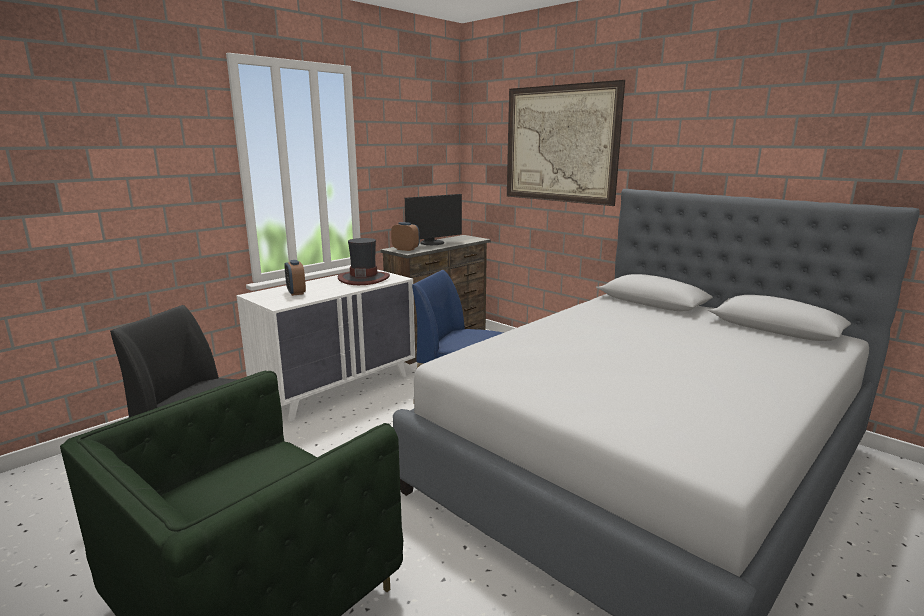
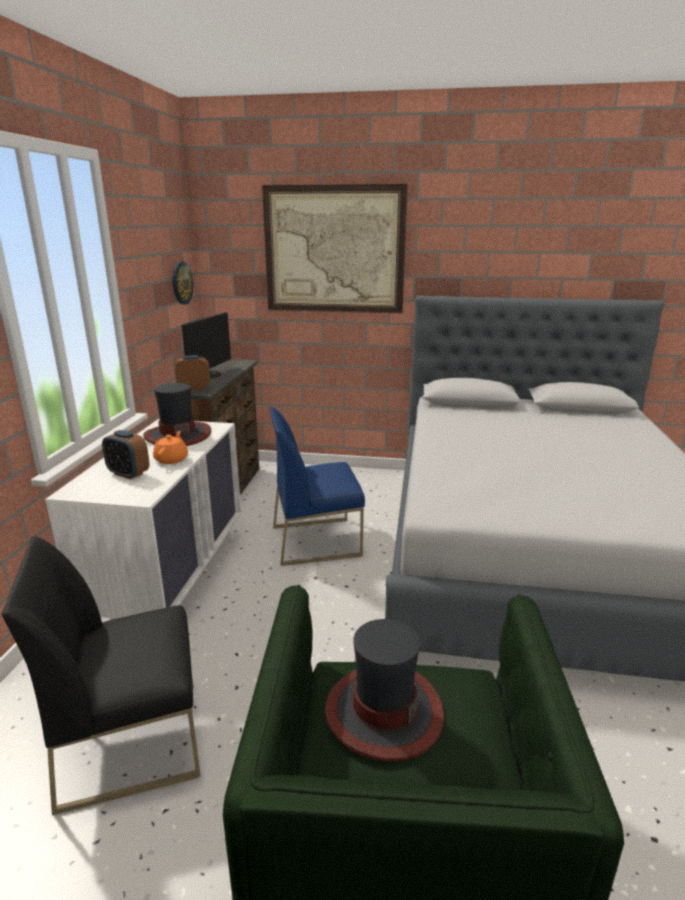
camera: 35 degrees left, 5 degrees up
none -> orange teapot [153,431,188,464]
none -> wall clock [173,261,193,304]
none -> hat [325,619,444,762]

